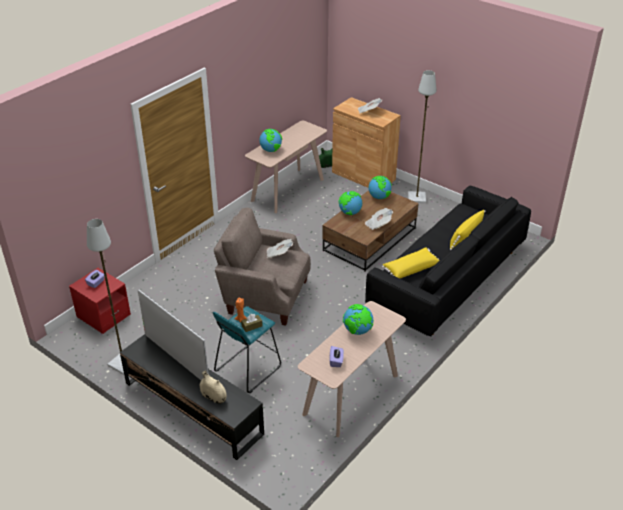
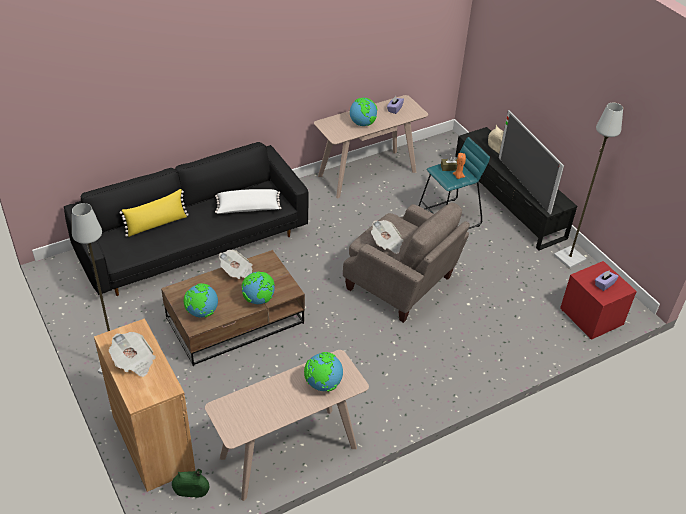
camera: 160 degrees left, 5 degrees up
yellow pillow [382,247,440,278] -> white pillow [215,189,281,214]

